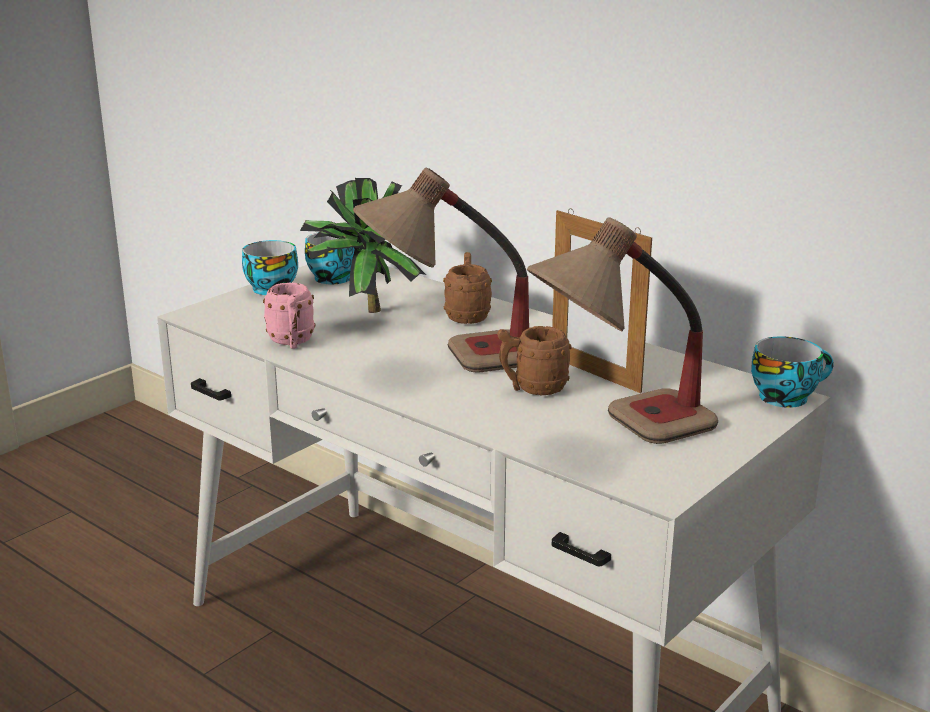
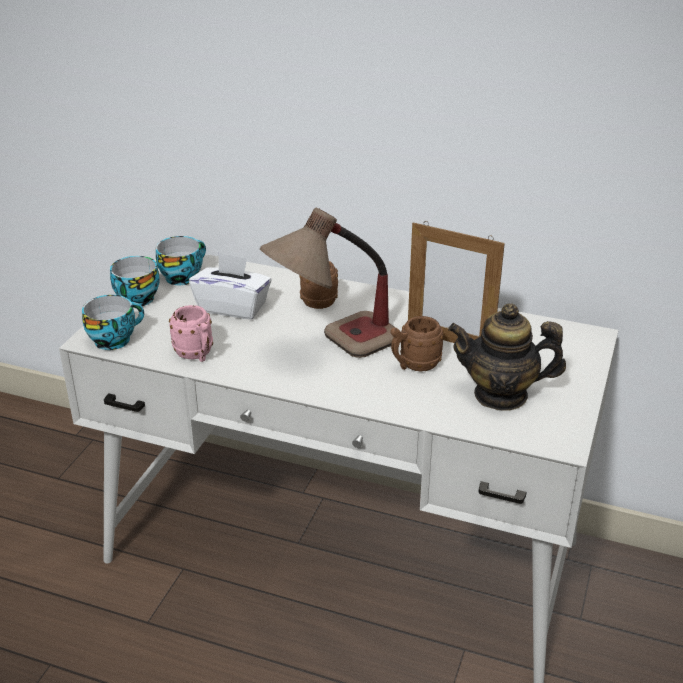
camera: 20 degrees left, 10 degrees up
potted plant [300,178,426,313] -> white tissue box [189,253,272,320]
table lamp [527,217,718,444] -> teapot [448,303,566,411]
cup [751,336,834,408] -> cup moved to [82,295,144,350]

